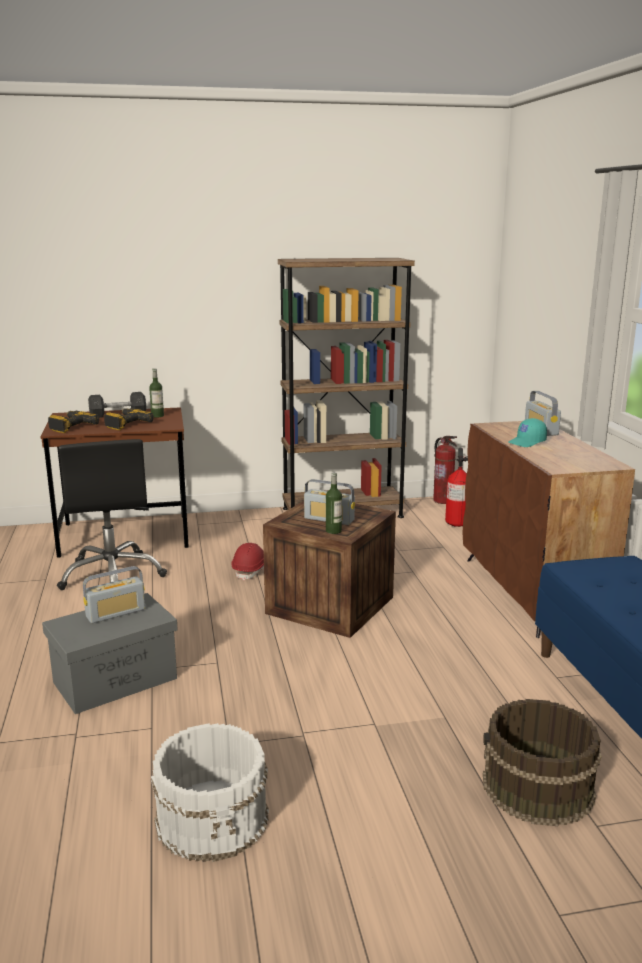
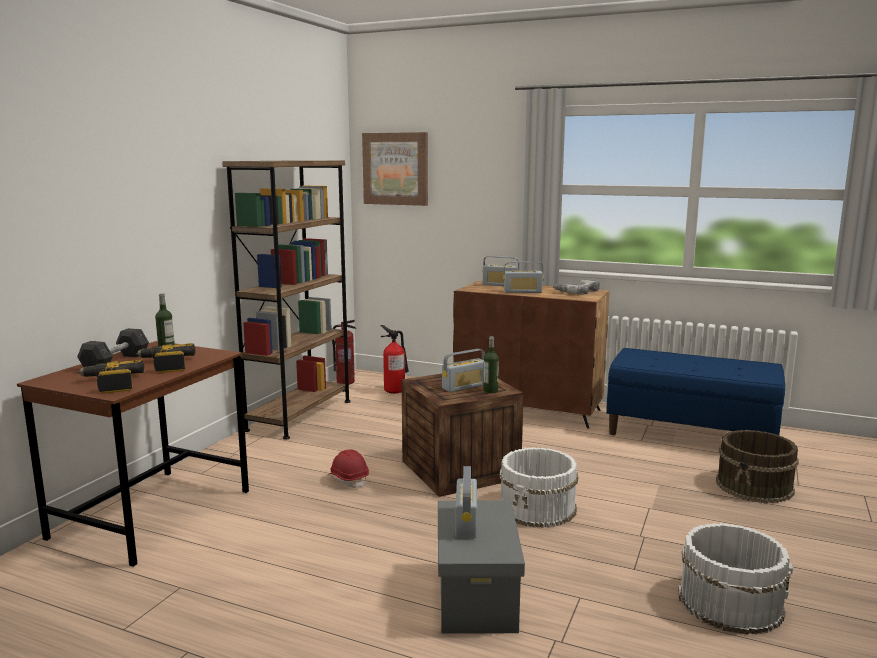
camera: 55 degrees left, 5 degrees down
black office chair [57,439,167,590] -> none
turquoise cap [508,418,547,447] -> radio [504,262,544,293]
none -> picture [362,132,428,206]
none -> white bucket [499,447,578,528]
none -> power drill [552,279,600,294]

